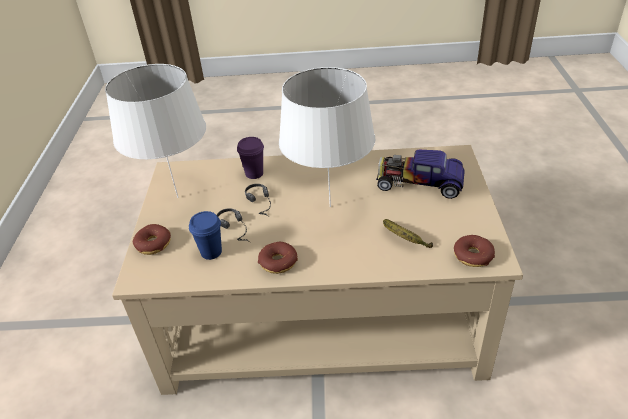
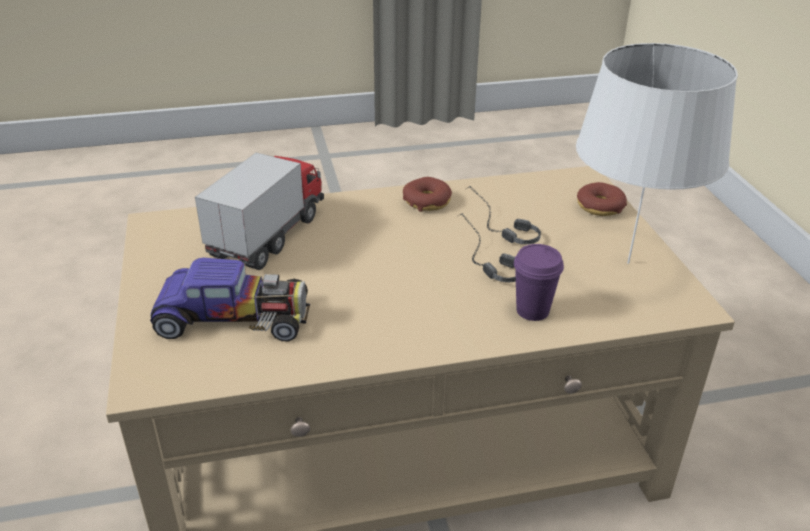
camera: 165 degrees right, 5 degrees down
blue cup [189,211,222,260] -> none
white table lamp [279,67,375,207] -> none
banana [383,219,433,248] -> toy truck [195,153,324,270]
donut [454,235,495,267] -> none

